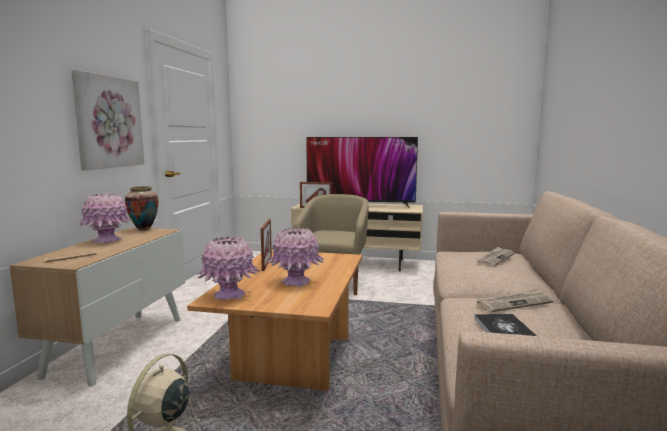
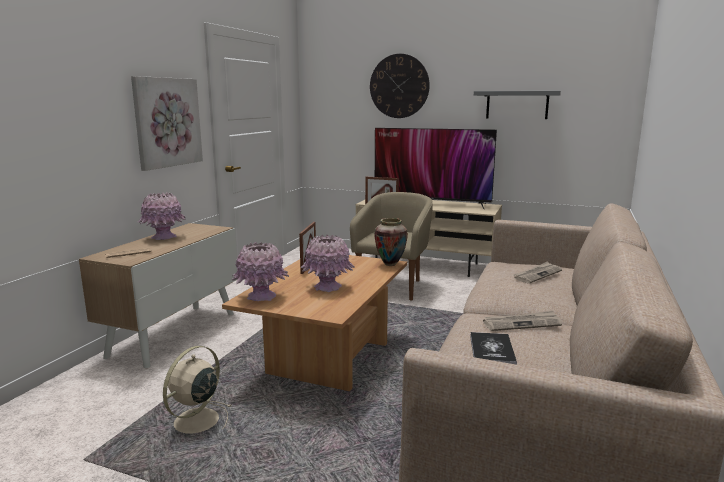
camera: 10 degrees right, 5 degrees up
vase [125,186,158,231] -> vase moved to [374,218,408,266]
none -> wall clock [370,54,430,118]
none -> grey shelf [474,91,561,119]

